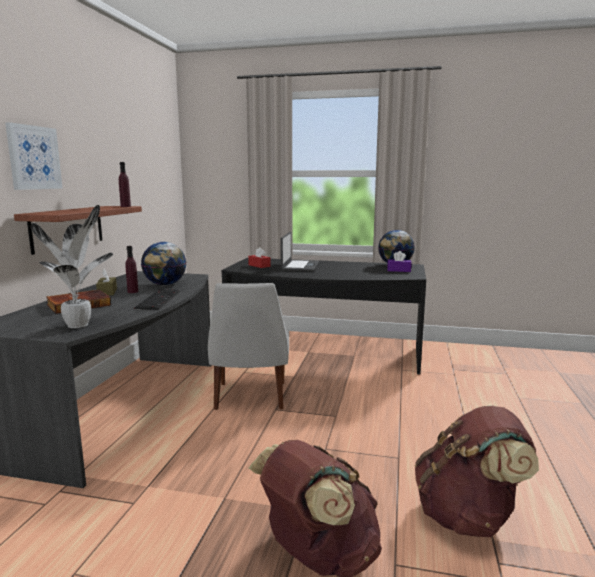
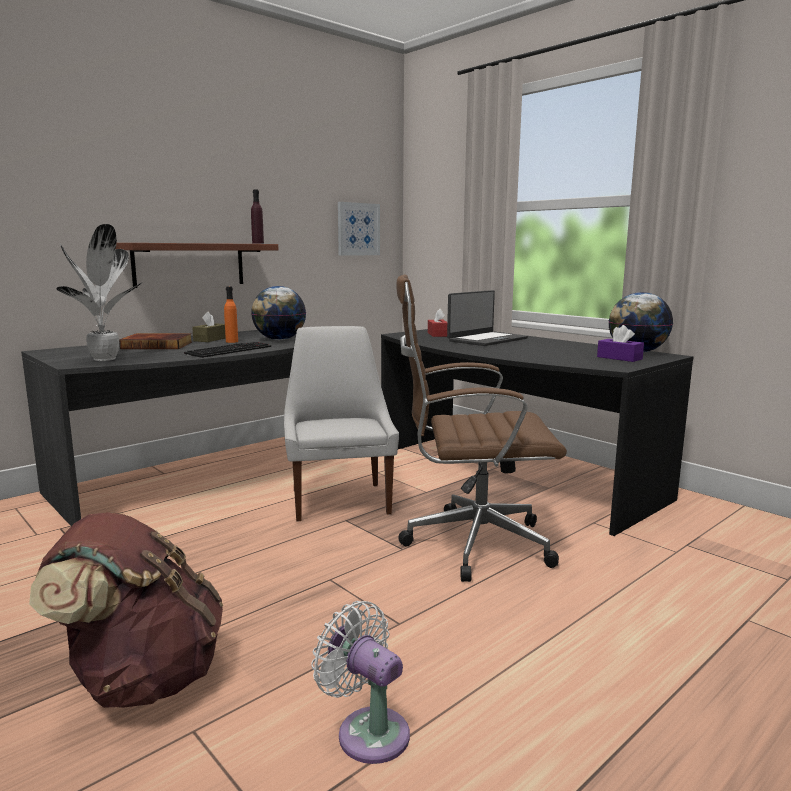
camera: 35 degrees right, 0 degrees up
picture [5,122,62,190] -> picture moved to [338,202,380,255]
purple bottle [125,246,138,293] -> orange bottle [224,286,238,343]
white chair [208,283,289,410] -> white chair turned 135 degrees clockwise [284,326,399,522]
brown backpack [415,406,539,537] -> white fan [311,601,410,764]
none -> brown office chair [396,274,567,582]

